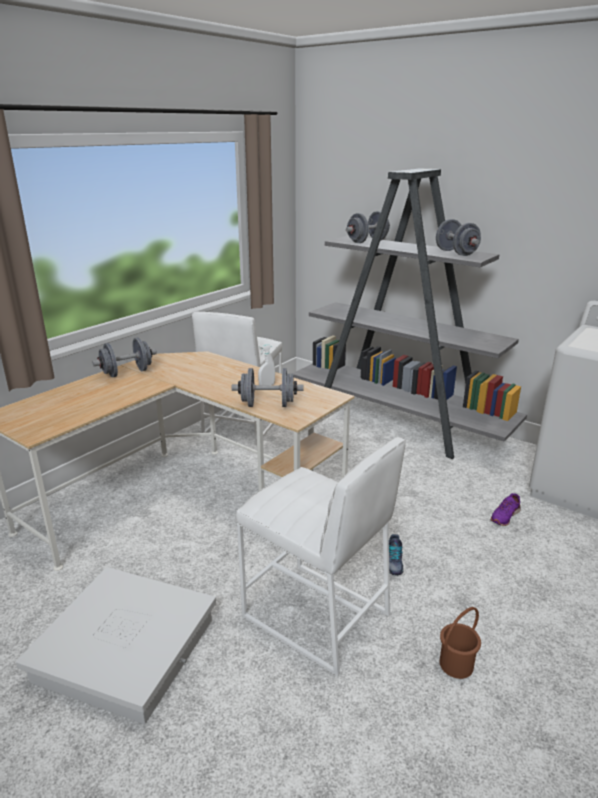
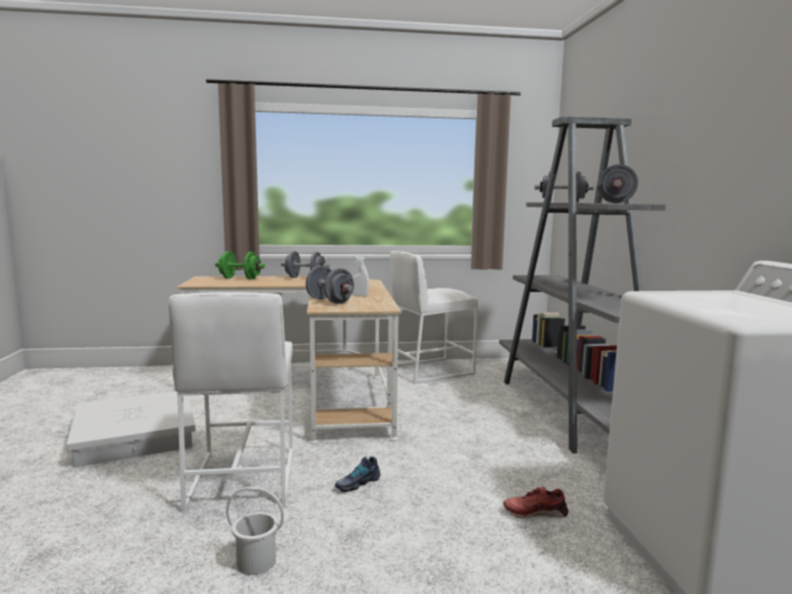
camera: 45 degrees right, 15 degrees down
brown bucket [439,607,481,679] -> white bucket [226,487,284,575]
purple shoe [491,493,521,526] -> red shoe [503,486,568,519]
none -> green dumbbell [215,251,265,279]

